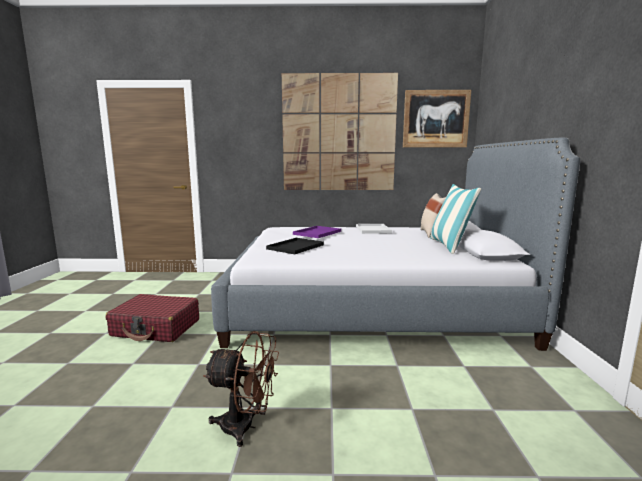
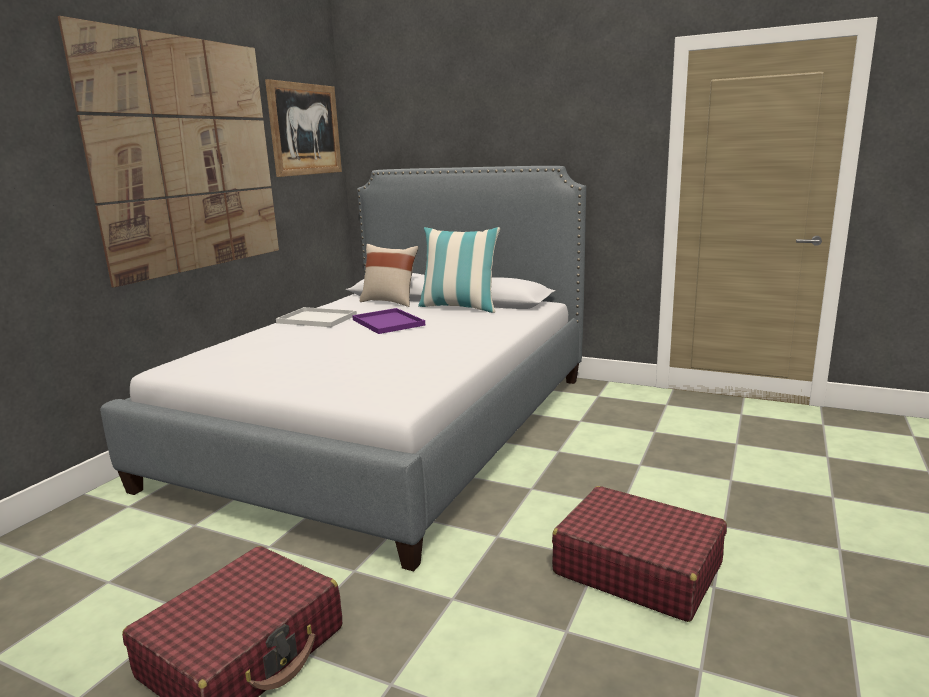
camera: 65 degrees left, 5 degrees up
brown fan [203,331,279,447] -> red suitcase [552,486,727,622]
black tray [266,238,324,254] -> none
purple tray [293,226,341,238] -> purple tray moved to [352,308,425,334]

